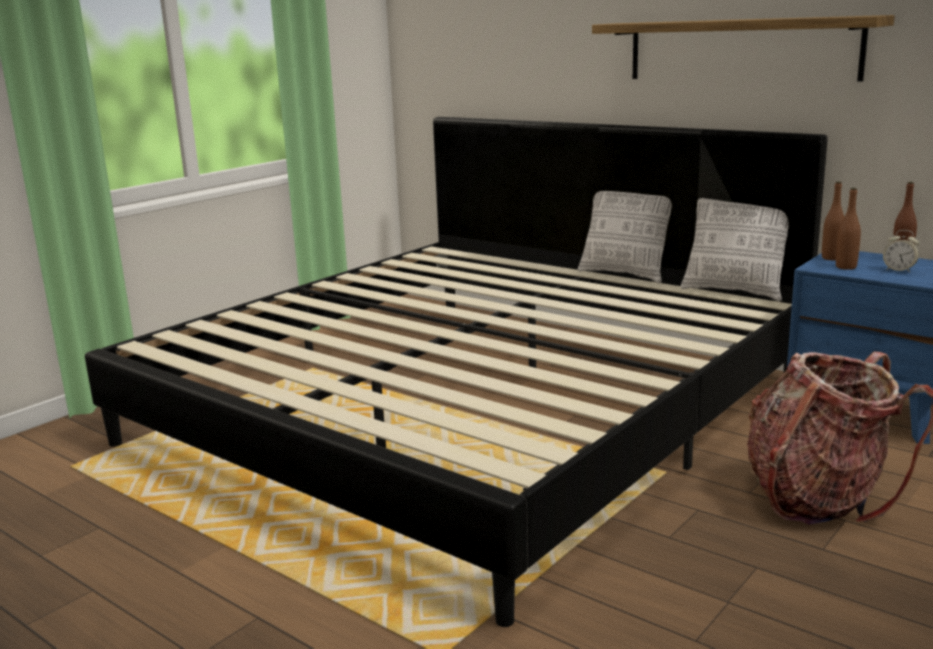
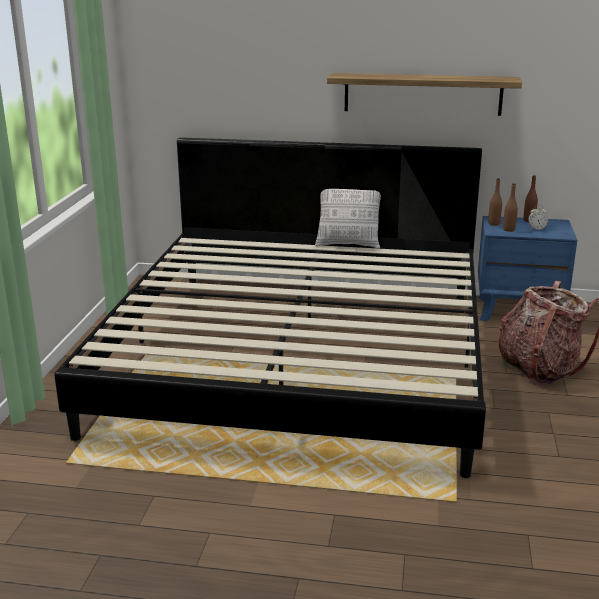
camera: 30 degrees left, 5 degrees up
pillow [681,198,789,302] -> none

